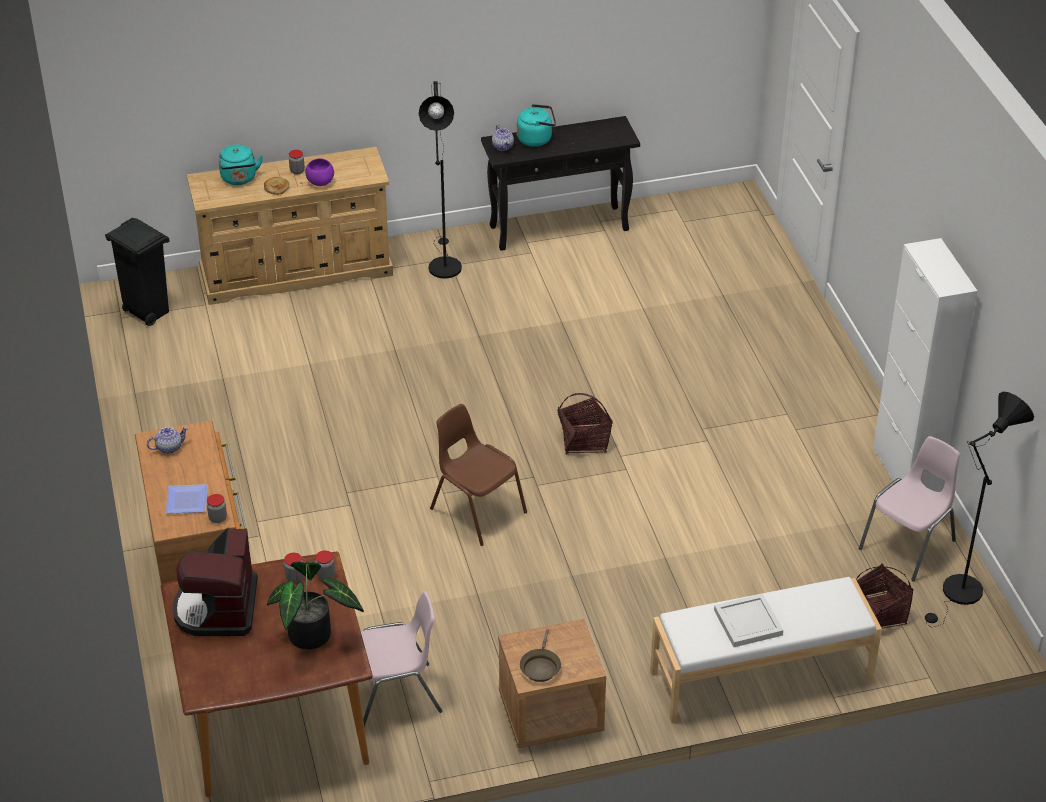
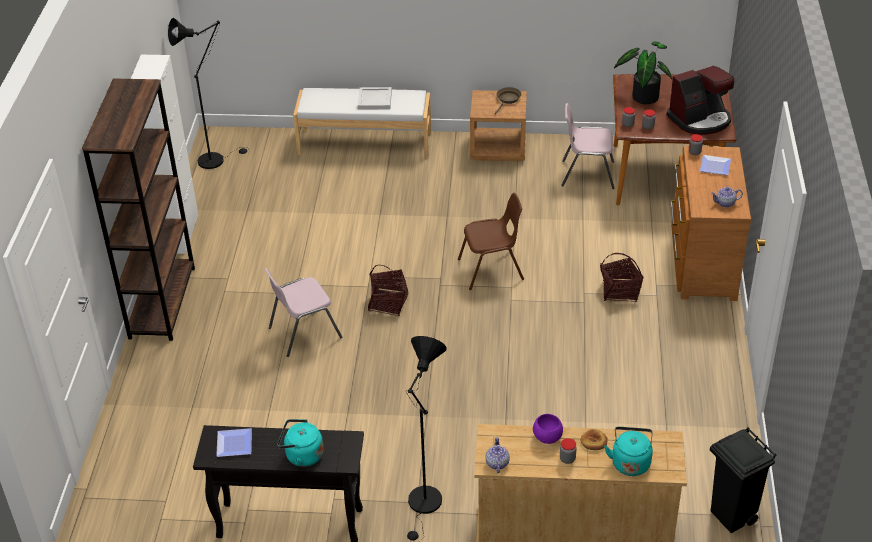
camera: 160 degrees left, 0 degrees up
coffee machine [173,528,258,636] -> coffee machine turned 45 degrees clockwise [667,66,734,135]
brown chair [430,404,527,546] -> brown chair turned 75 degrees counterclockwise [458,193,524,290]
teapot [492,125,514,151] -> teapot moved to [485,437,510,473]
basket [856,563,913,629] -> basket moved to [600,253,643,303]
pink chair [859,436,960,581] -> pink chair moved to [264,268,342,357]
none -> brown bookcase [82,78,195,341]
none -> plate [216,428,252,457]

